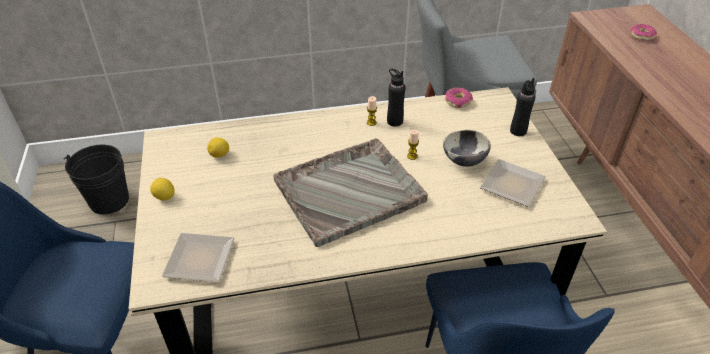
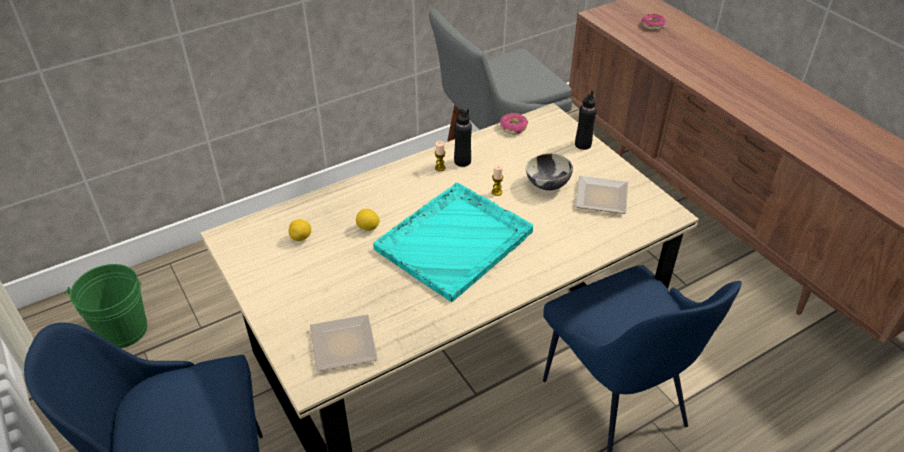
camera: 20 degrees left, 0 degrees up
black bucket [64,144,129,214] -> green bucket [64,264,147,348]
lemon [150,178,175,200] -> lemon moved to [356,209,380,231]
grey tray [273,138,428,247] -> turquoise tray [373,182,533,302]

